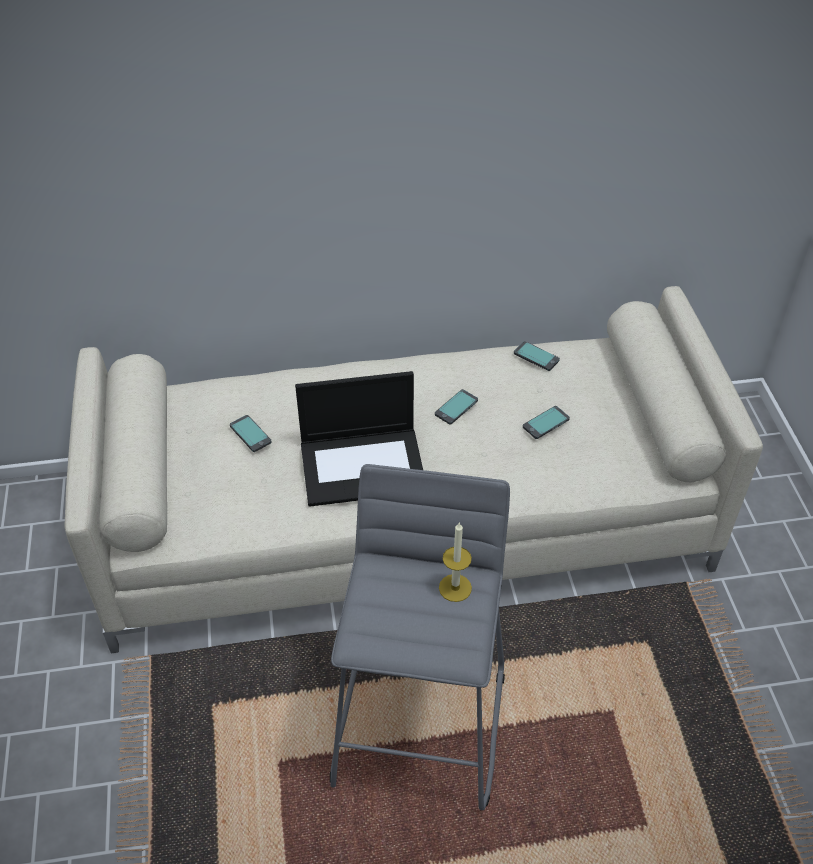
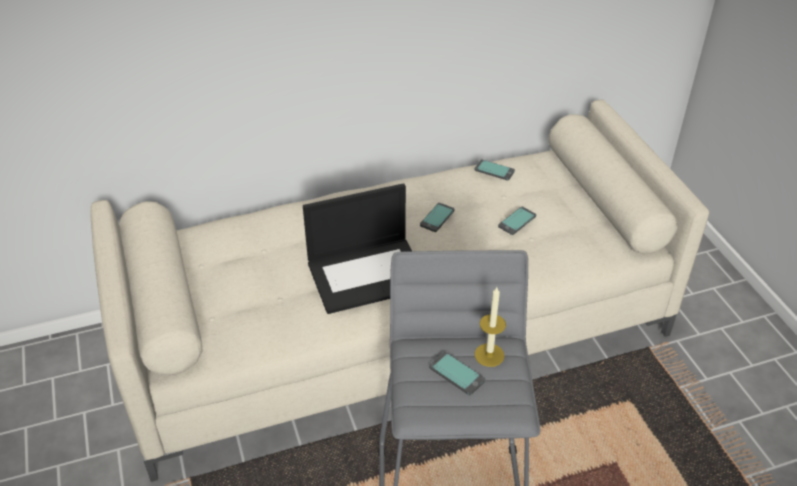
camera: 10 degrees left, 5 degrees down
phone [230,415,272,452] -> phone moved to [429,352,485,395]

